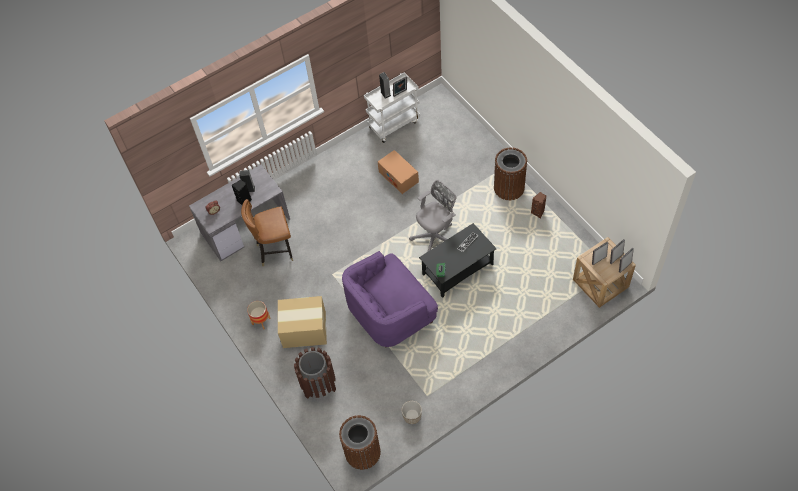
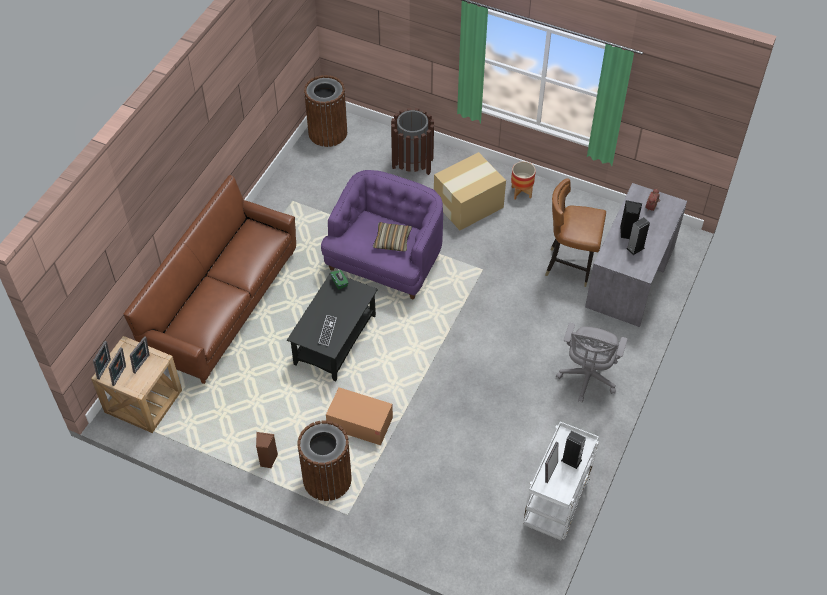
camera: 145 degrees right, 5 degrees down
brown chair [241,199,293,266] -> brown chair turned 120 degrees counterclockwise [545,179,606,287]
cardboard box [378,150,419,194] -> cardboard box moved to [326,387,393,445]
planter [402,401,422,424] -> none
grey office chair [409,180,456,251] -> grey office chair moved to [556,323,627,402]
none -> brown sofa [124,175,296,384]
none -> pillow [373,222,412,252]

